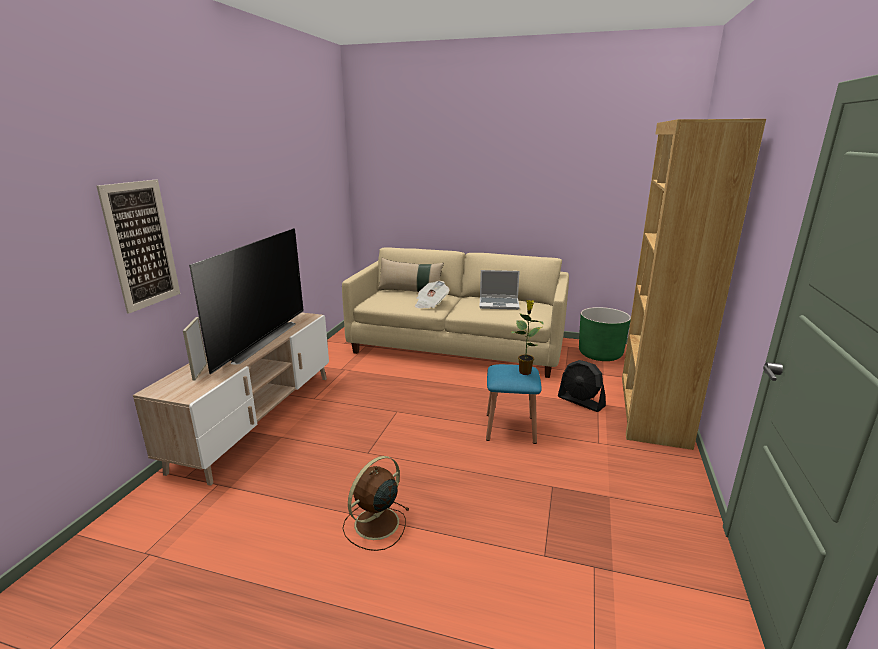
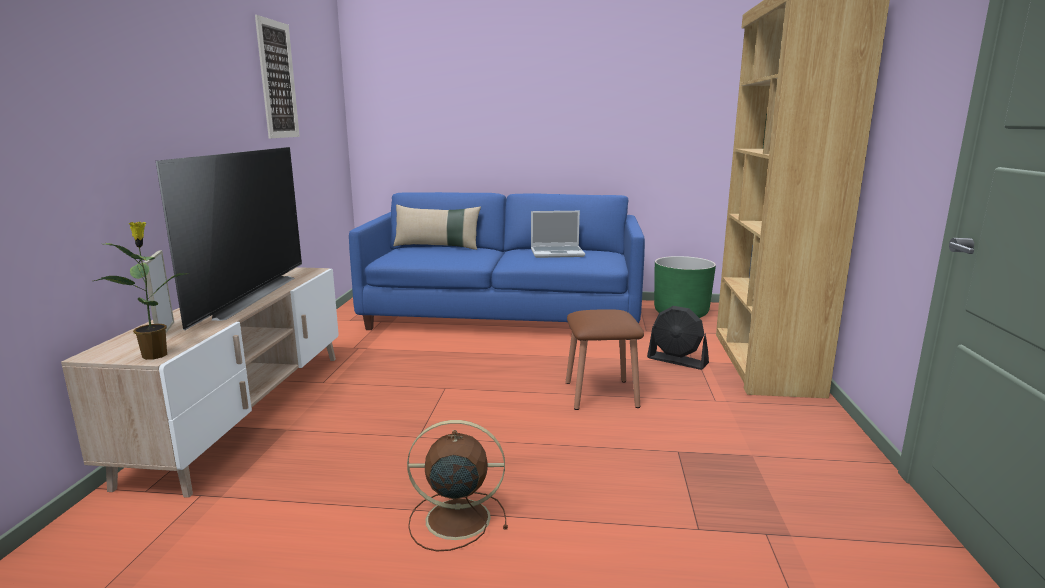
camera: 10 degrees left, 5 degrees down
picture [97,180,180,314] -> picture moved to [255,15,300,138]
beige sofa [342,247,569,378] -> blue sofa [349,192,645,330]
brown fan [342,456,410,551] -> brown fan turned 60 degrees clockwise [407,420,508,551]
newspaper [415,281,449,308] -> none
blue stool [486,364,542,444] -> brown stool [566,309,644,410]
potted plant [512,300,544,375] -> potted plant moved to [94,222,190,360]

